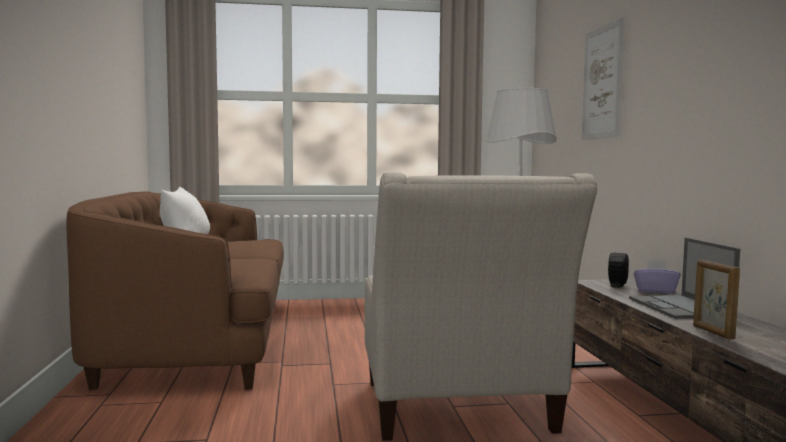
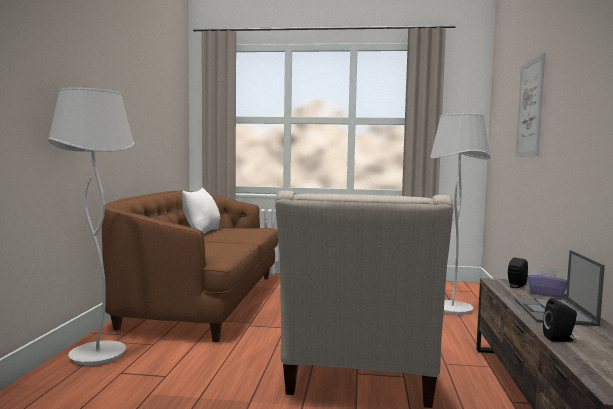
camera: 15 degrees right, 0 degrees up
picture frame [693,259,740,340] -> black speaker [543,298,577,342]
none -> white floor lamp [47,88,134,365]

